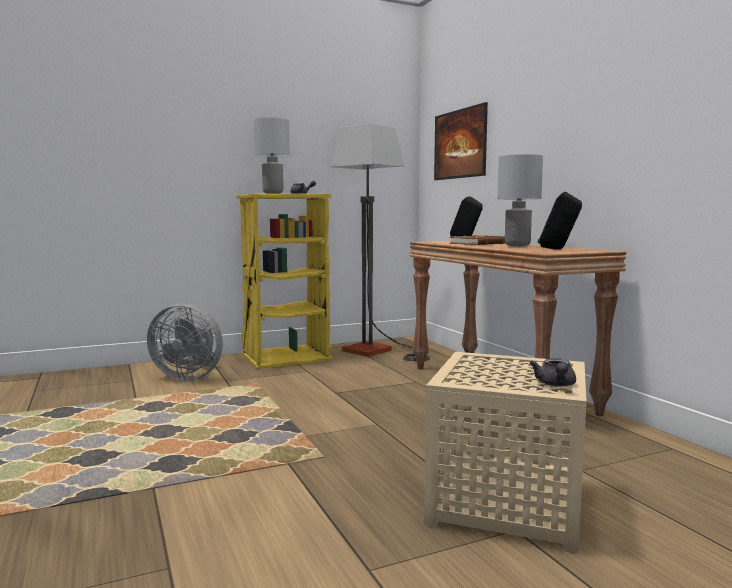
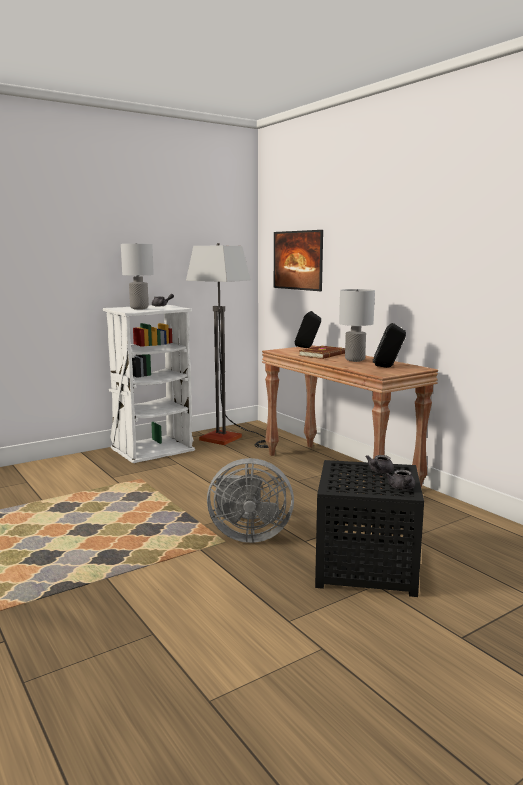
camera: 10 degrees left, 5 degrees up
grey fan [147,303,223,381] -> grey fan moved to [207,458,294,543]
yellow bookcase [236,194,333,369] -> white bookcase [103,305,195,463]
beige side table [424,352,587,554] -> black side table [315,460,424,597]
none -> grey teapot [365,455,394,473]

